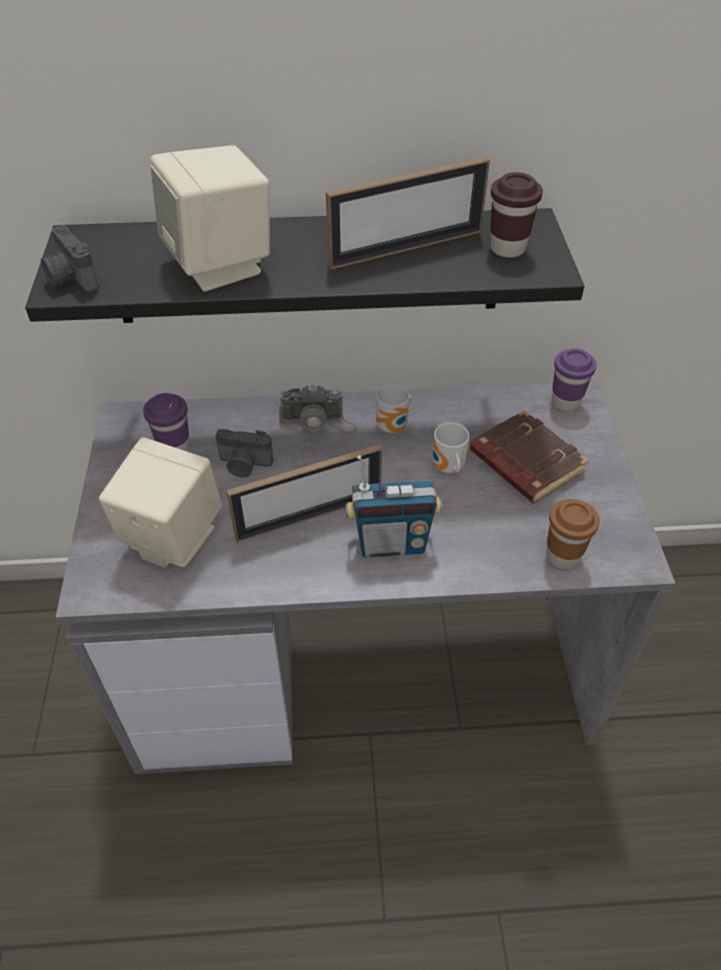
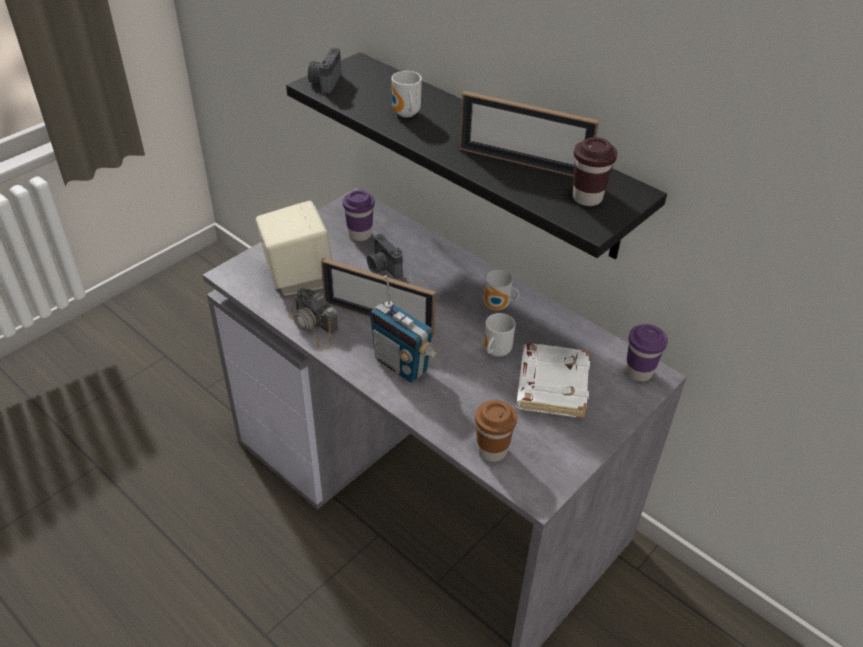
camera: 45 degrees right, 5 degrees down
beige speaker [150,145,270,292] -> mug [392,71,422,117]
camera [279,384,357,434] -> camera moved to [287,288,339,349]
brown book [470,410,589,503] -> white book [516,343,590,419]

